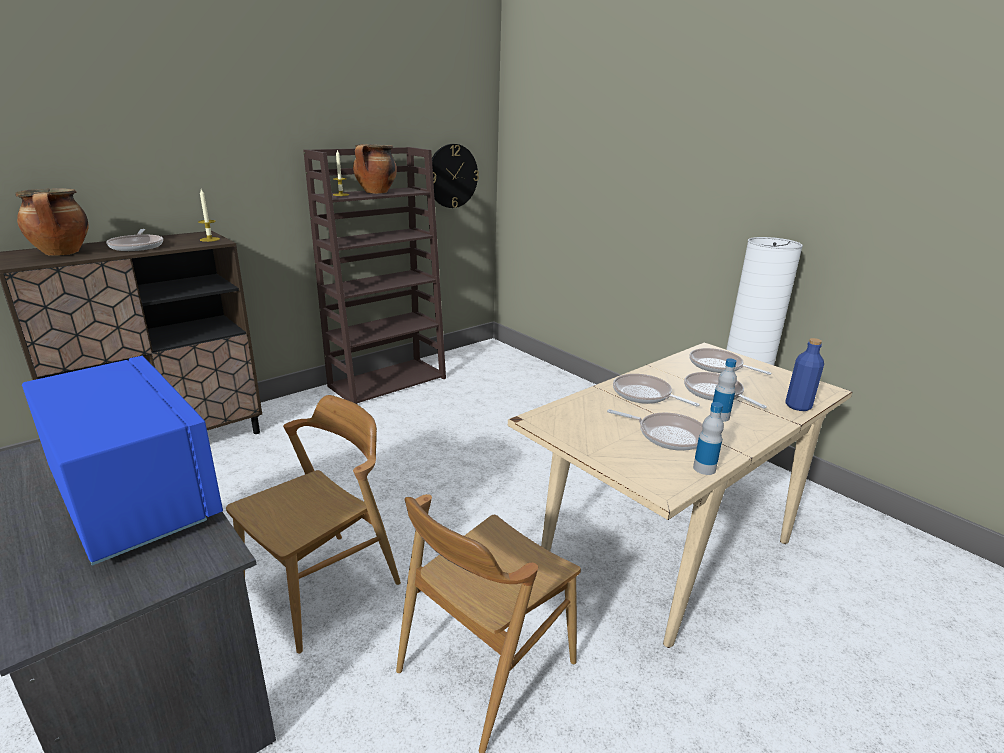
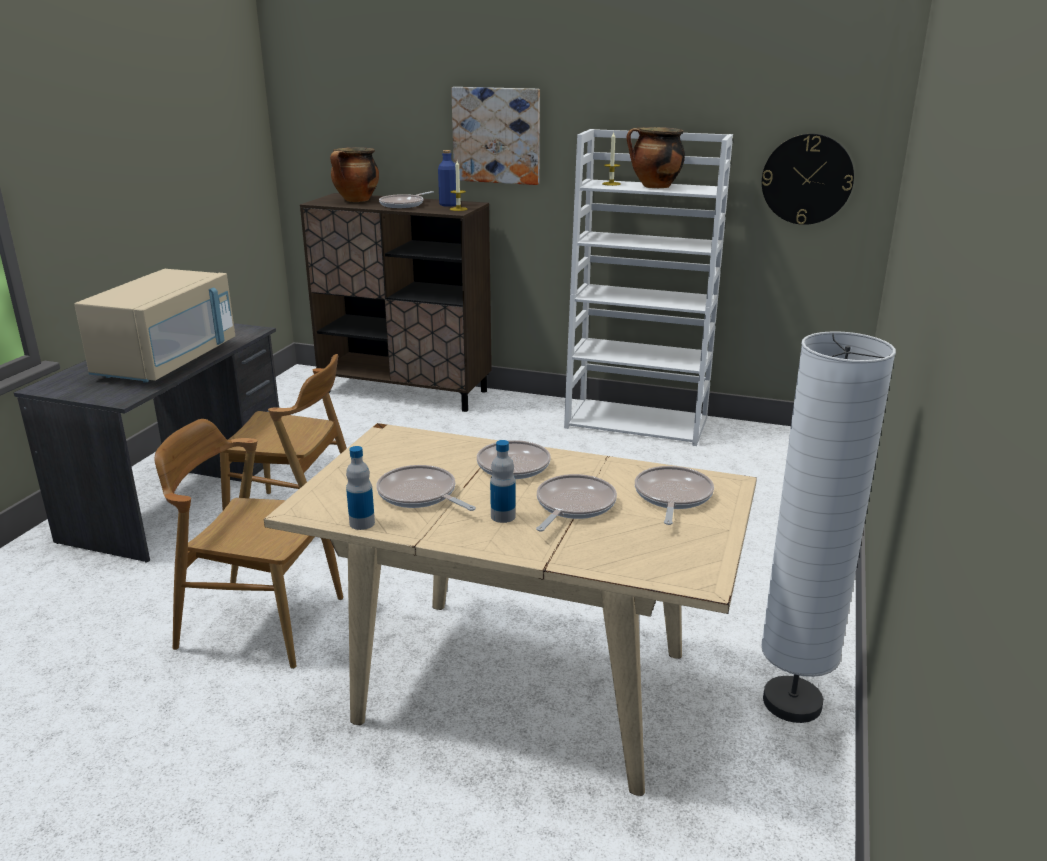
camera: 60 degrees right, 0 degrees up
blue microwave [22,356,223,566] -> beige microwave [74,269,235,383]
brown bookcase [303,147,446,405] -> white bookcase [564,129,733,446]
frying pan [607,409,702,451] -> frying pan turned 135 degrees clockwise [377,465,476,511]
blue bottle [785,338,824,411] -> blue bottle moved to [438,150,456,207]
none -> picture [451,87,540,185]

